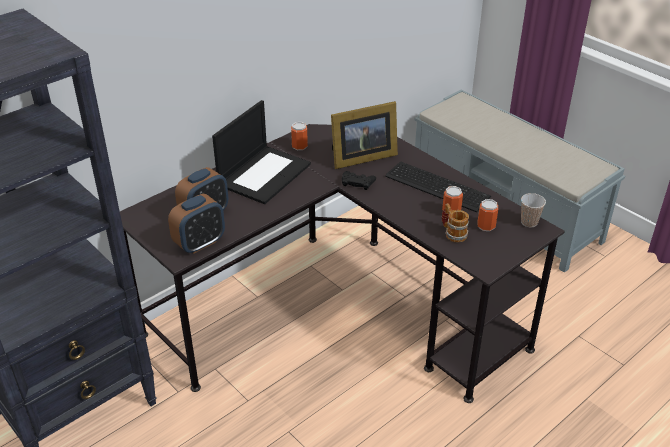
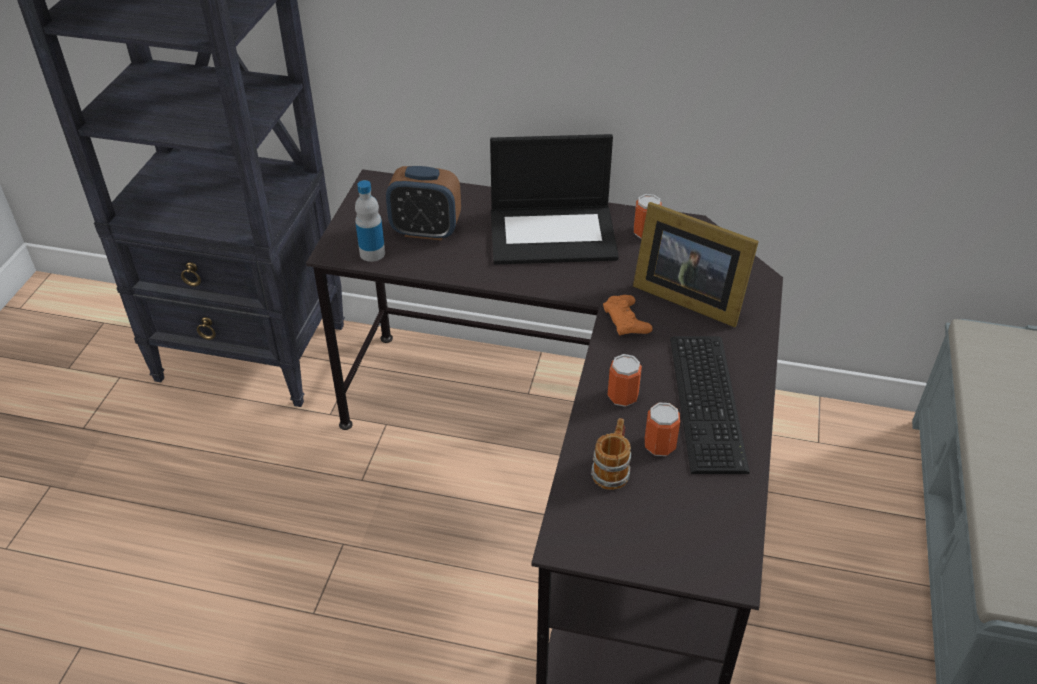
camera: 55 degrees right, 5 degrees up
alarm clock [168,194,225,254] -> bottle [355,180,385,262]
black game controller [342,171,376,190] -> orange game controller [603,295,653,336]
can [478,199,498,231] -> can moved to [607,354,642,407]
cup [521,193,546,228] -> none

